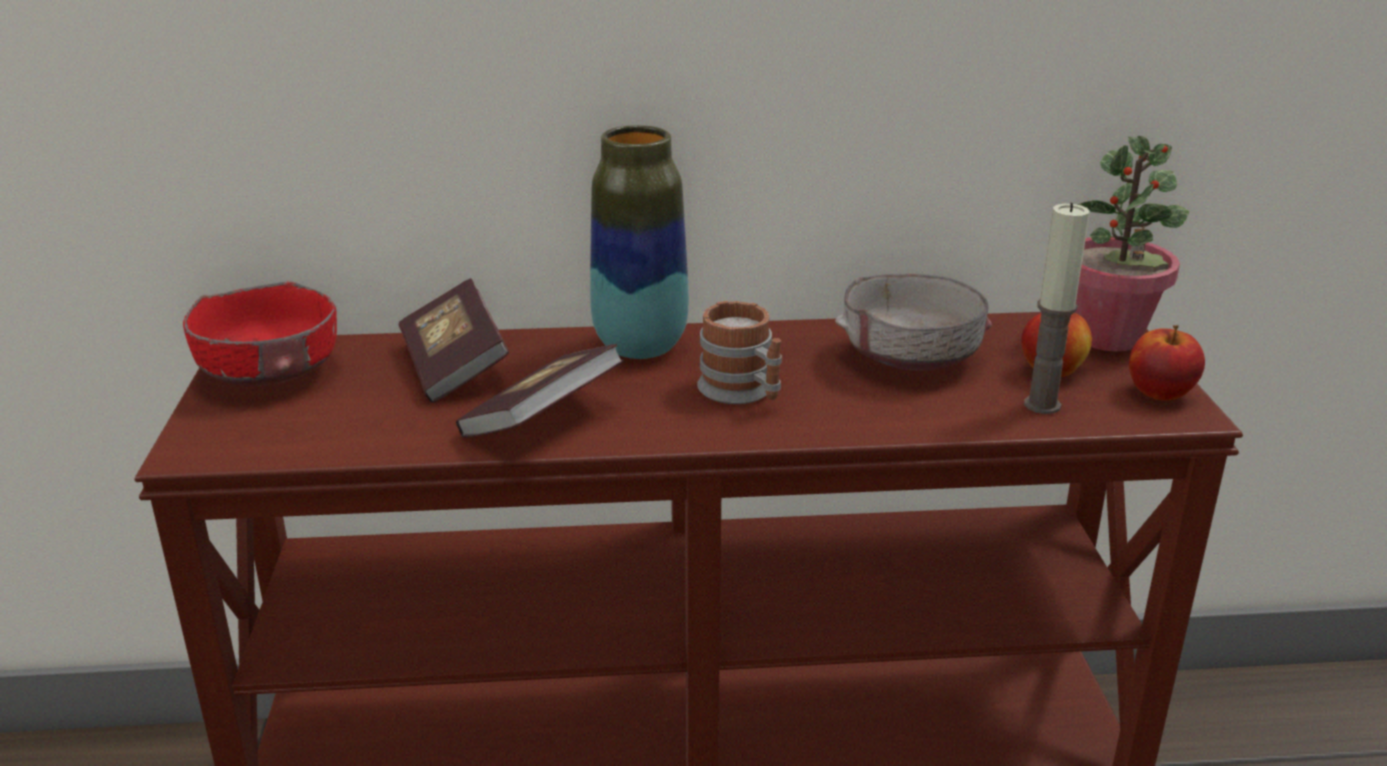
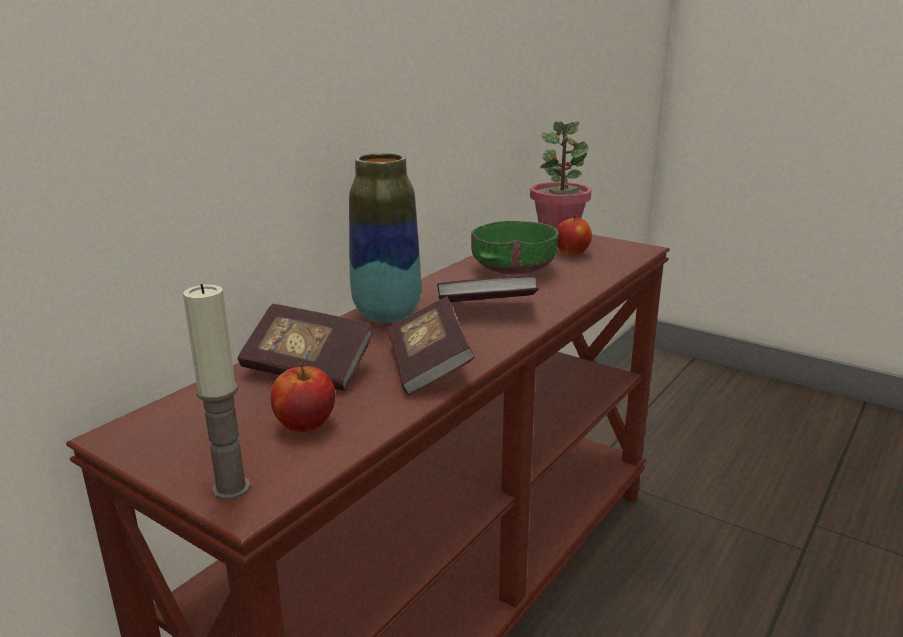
camera: 50 degrees left, 5 degrees down
red bowl [183,281,337,386] -> none
mug [697,301,782,404] -> book [437,276,539,302]
grey bowl [835,274,992,371] -> green bowl [471,221,559,274]
candle [1024,203,1090,414] -> candle moved to [183,284,250,500]
apple [1129,325,1205,401] -> apple moved to [270,362,336,432]

